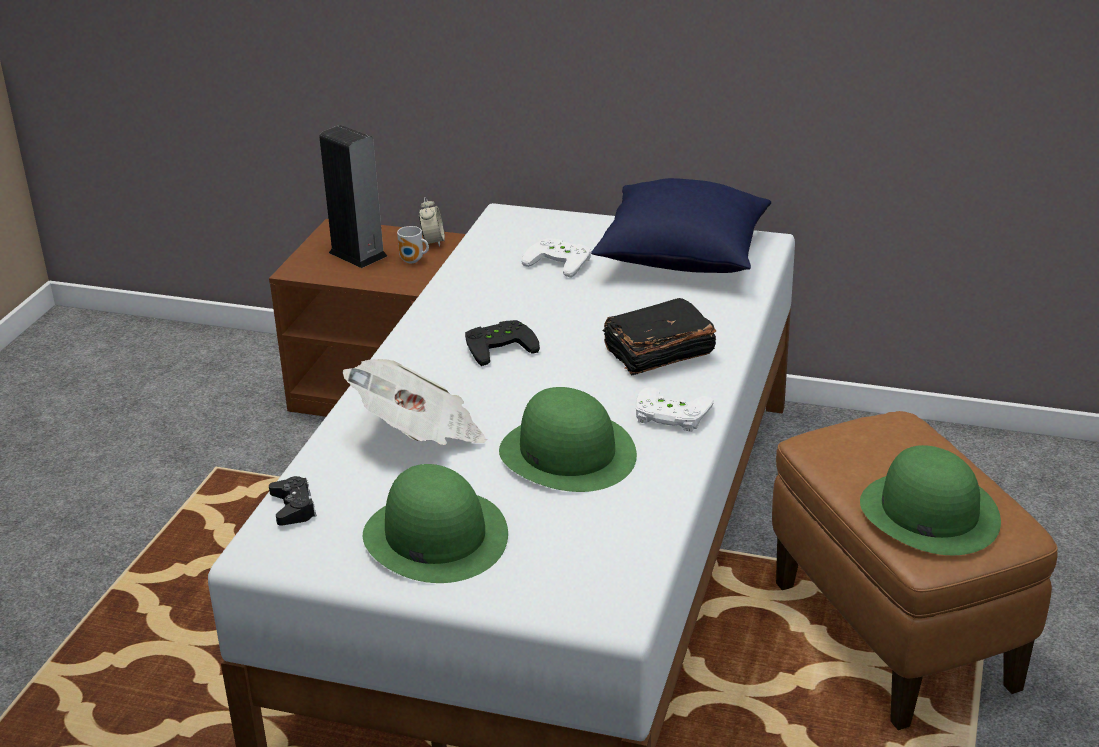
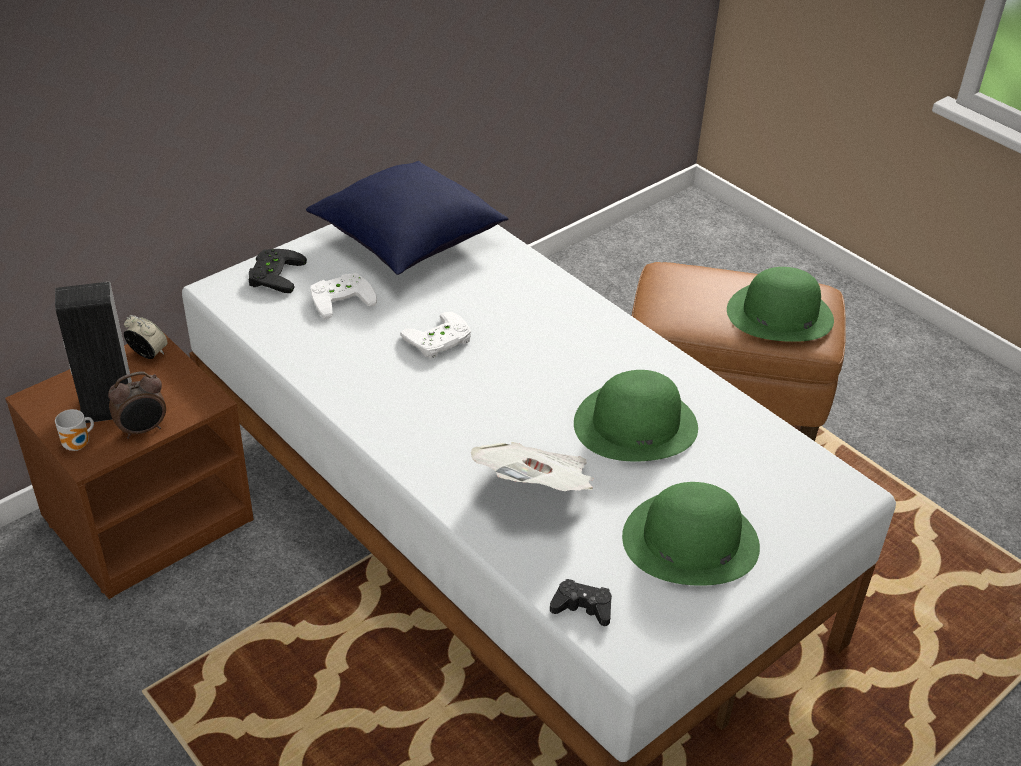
camera: 60 degrees left, 10 degrees up
mug [397,226,429,263] -> mug moved to [55,409,94,451]
black game controller [465,320,540,366] -> black game controller moved to [249,249,307,293]
black book [603,298,716,375] -> none
white game controller [636,387,714,432] -> white game controller moved to [400,312,471,359]
none -> alarm clock [108,371,166,439]

